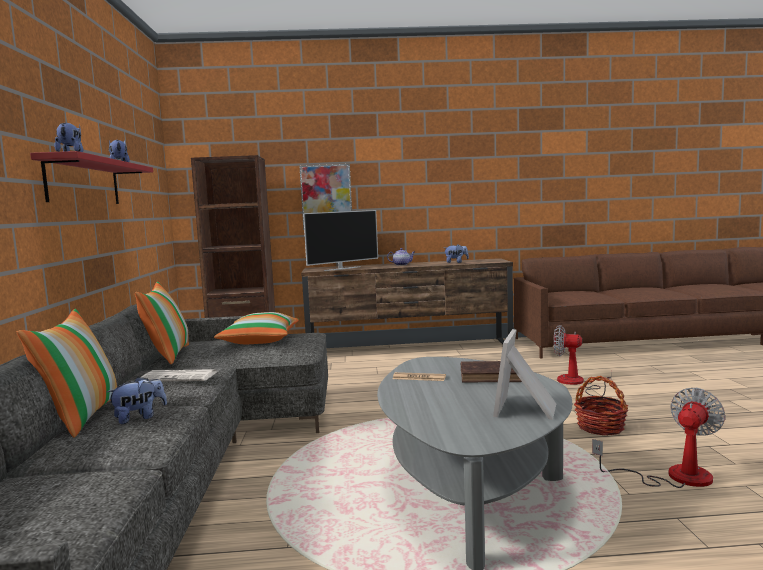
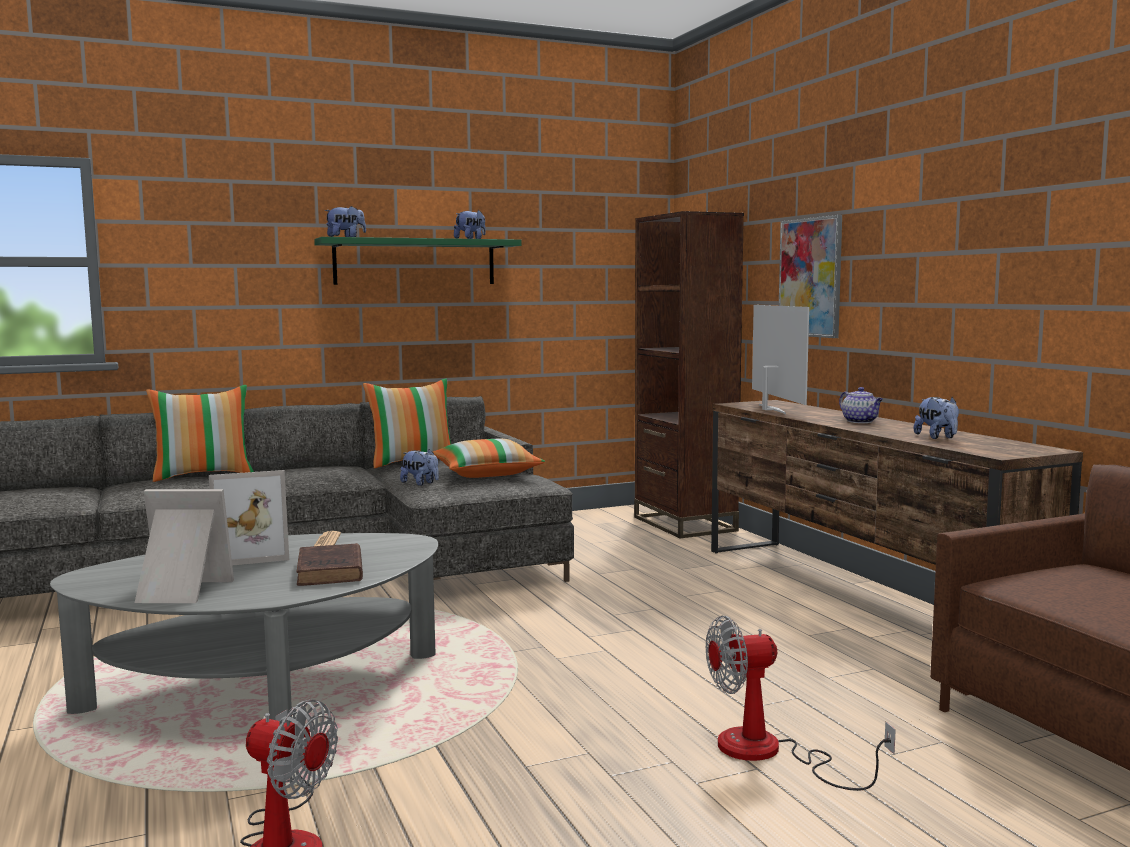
camera: 70 degrees right, 0 degrees up
red shelf [30,151,153,204] -> green shelf [314,237,521,285]
plush toy [107,376,167,424] -> plush toy moved to [400,449,439,486]
newspaper [141,369,216,381] -> none
television [303,210,378,271] -> television turned 135 degrees counterclockwise [752,305,809,414]
fan [553,325,611,396] -> fan turned 105 degrees counterclockwise [706,616,896,791]
basket [574,376,628,436] -> none
none -> picture frame [209,470,289,566]

